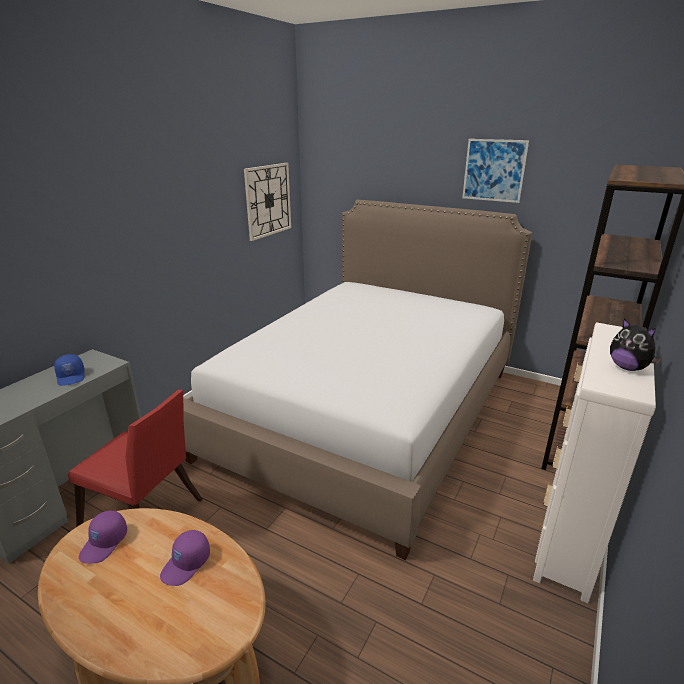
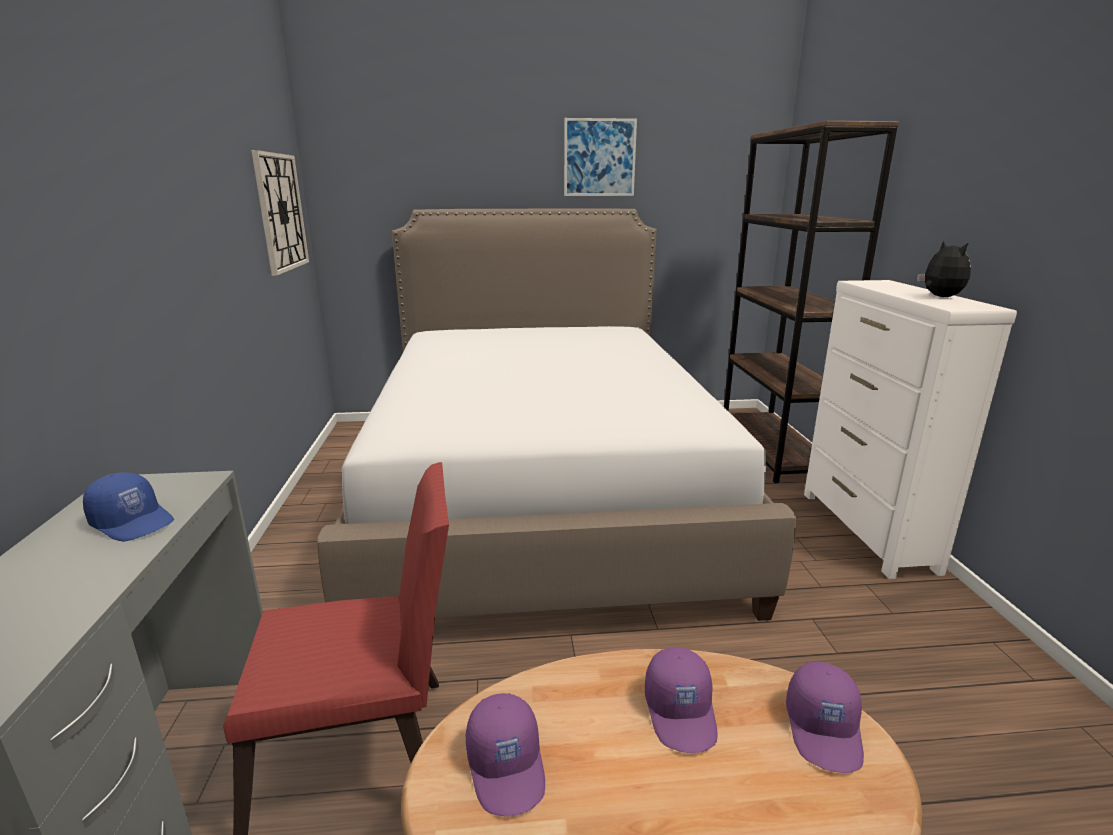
camera: 35 degrees left, 5 degrees down
plush toy [610,318,662,371] -> plush toy turned 120 degrees counterclockwise [917,241,971,297]
none -> purple cap [786,662,864,773]

